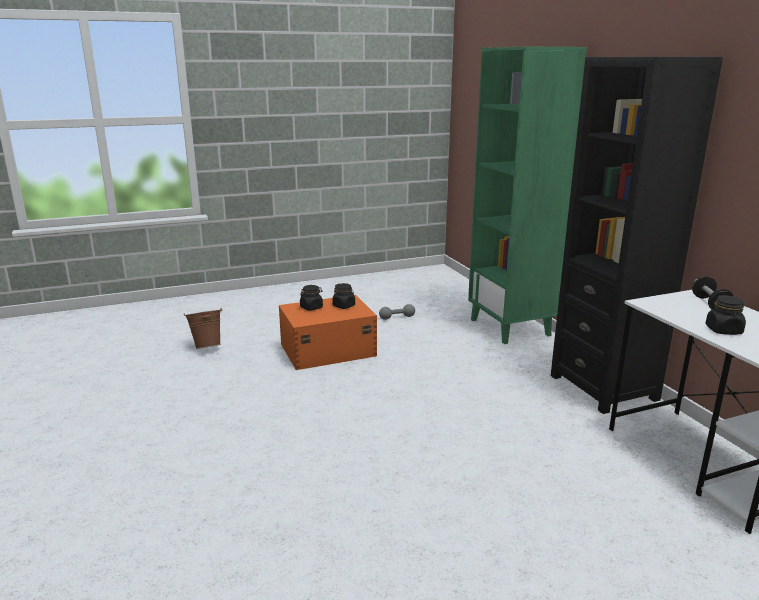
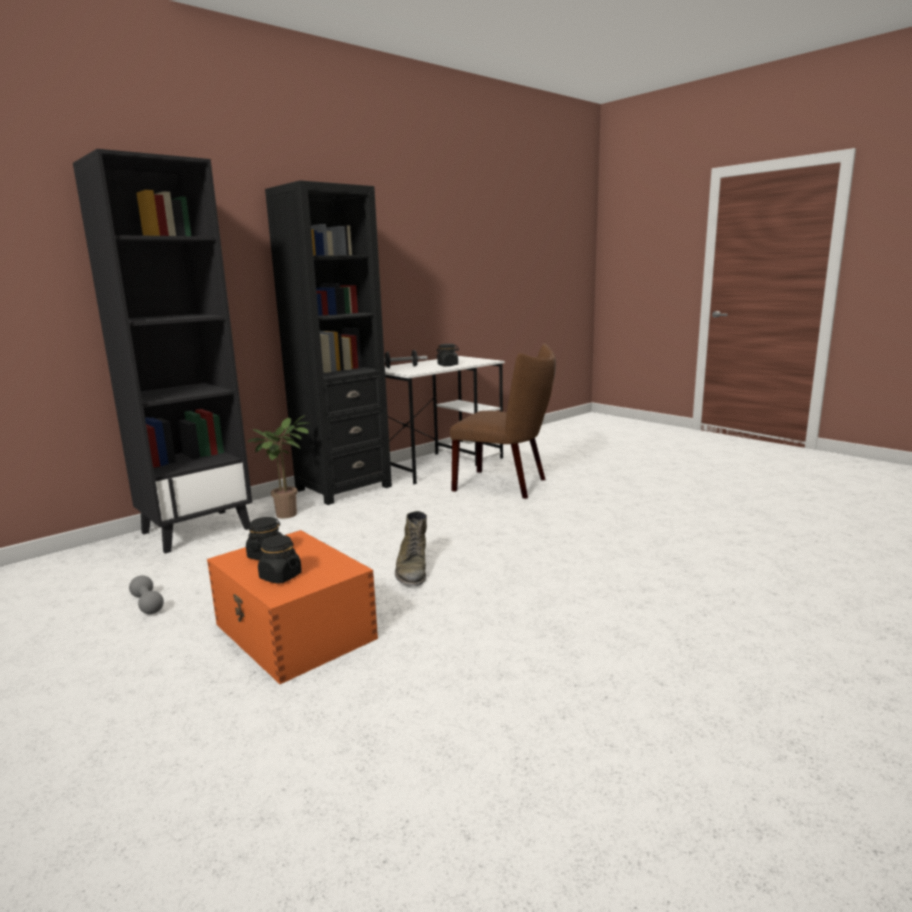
camera: 110 degrees left, 5 degrees down
brown bucket [184,310,222,349] -> none
green bookcase [468,46,587,344] -> black bookcase [73,149,252,554]
none -> potted plant [248,415,309,519]
none -> green boot [395,511,427,586]
none -> brown chair [450,344,556,499]

